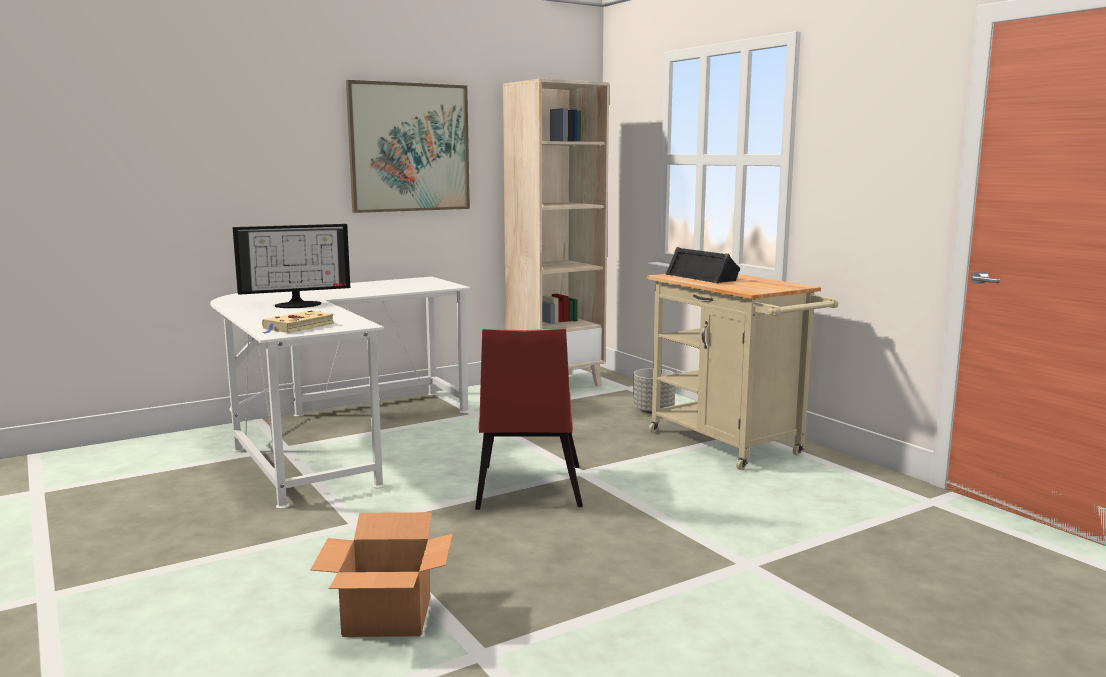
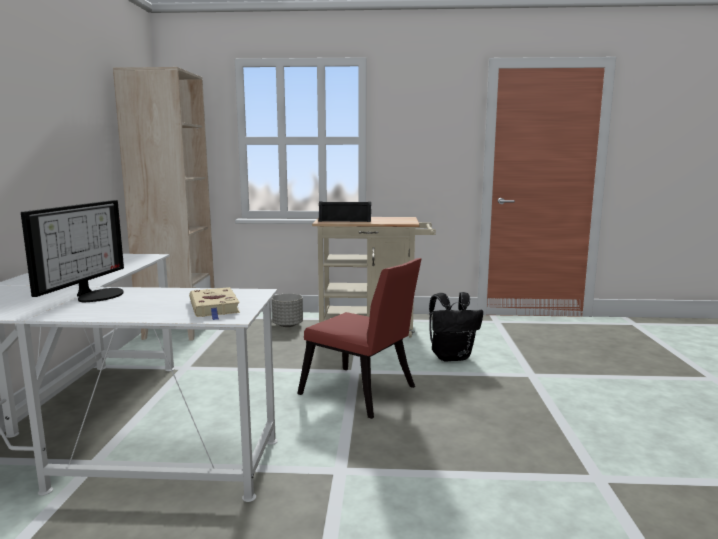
camera: 55 degrees left, 0 degrees up
cardboard box [311,512,453,637] -> none
picture [346,80,470,213] -> none
none -> black backpack [429,292,483,362]

